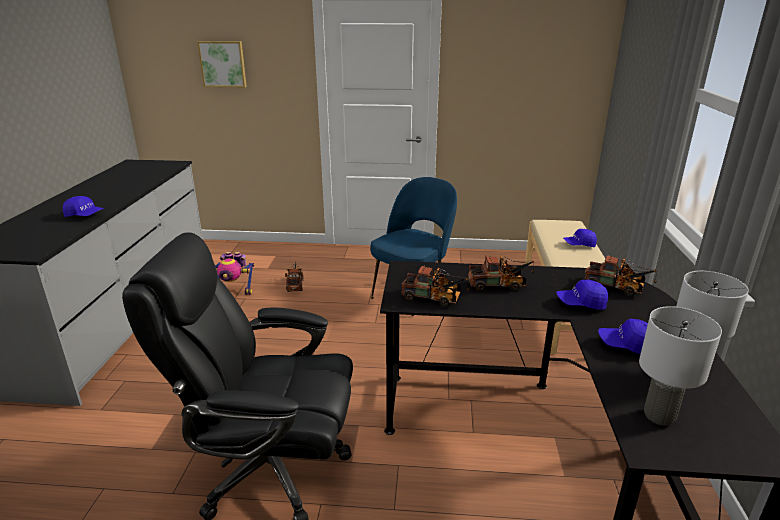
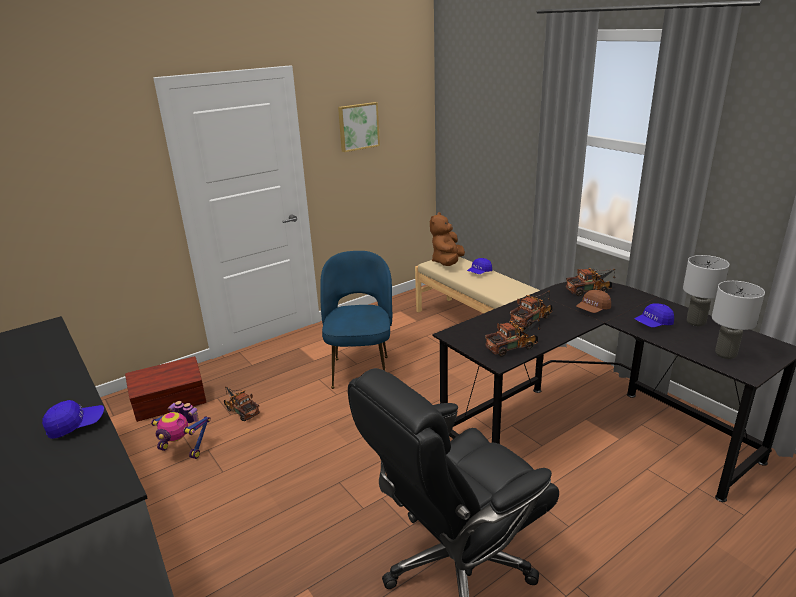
camera: 40 degrees left, 0 degrees up
picture [197,41,247,87] -> picture moved to [338,102,380,152]
toy robot [215,251,255,295] -> toy robot turned 60 degrees clockwise [151,401,210,459]
blue cap [556,280,608,310] -> brown cap [576,290,611,313]
none -> brown storage box [125,356,206,422]
none -> brown plush toy [430,212,465,266]

